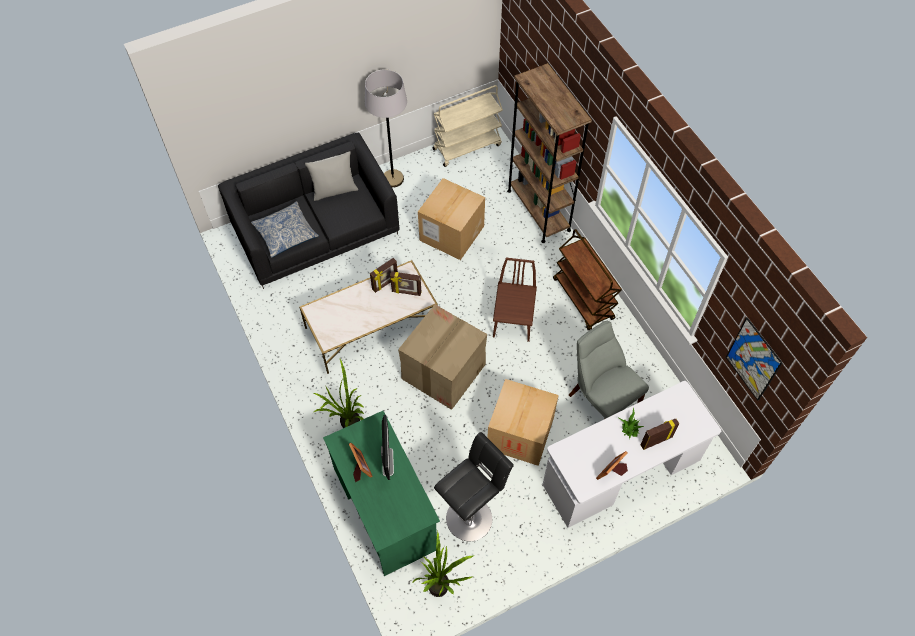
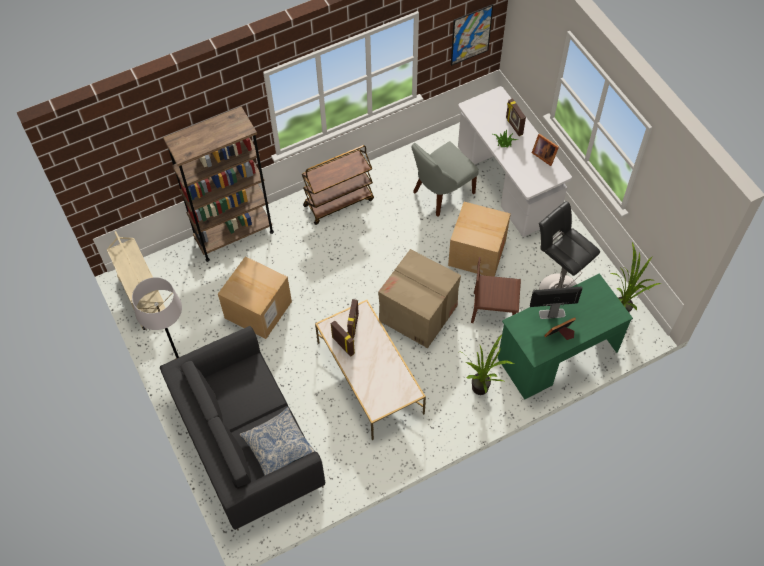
camera: 90 degrees left, 0 degrees up
grey pillow [305,151,358,201] -> none
brown chair [493,258,537,342] -> brown chair moved to [471,257,521,323]

